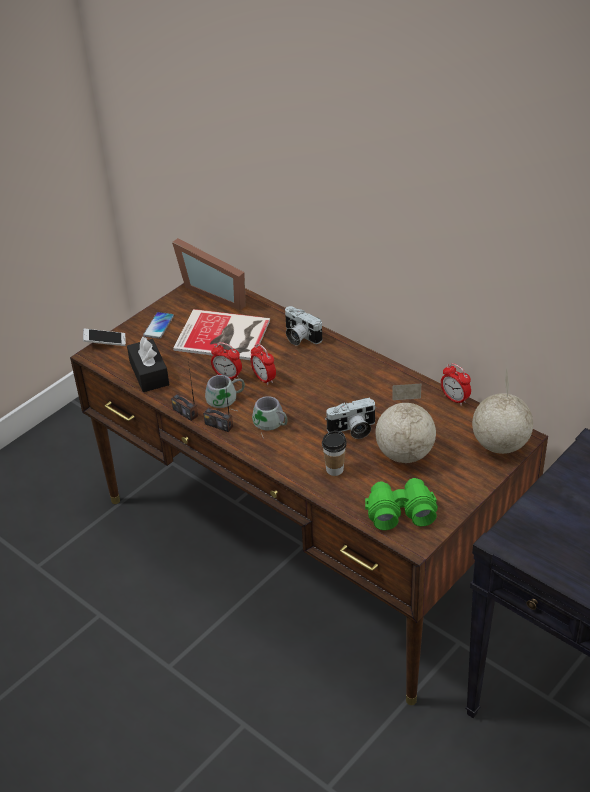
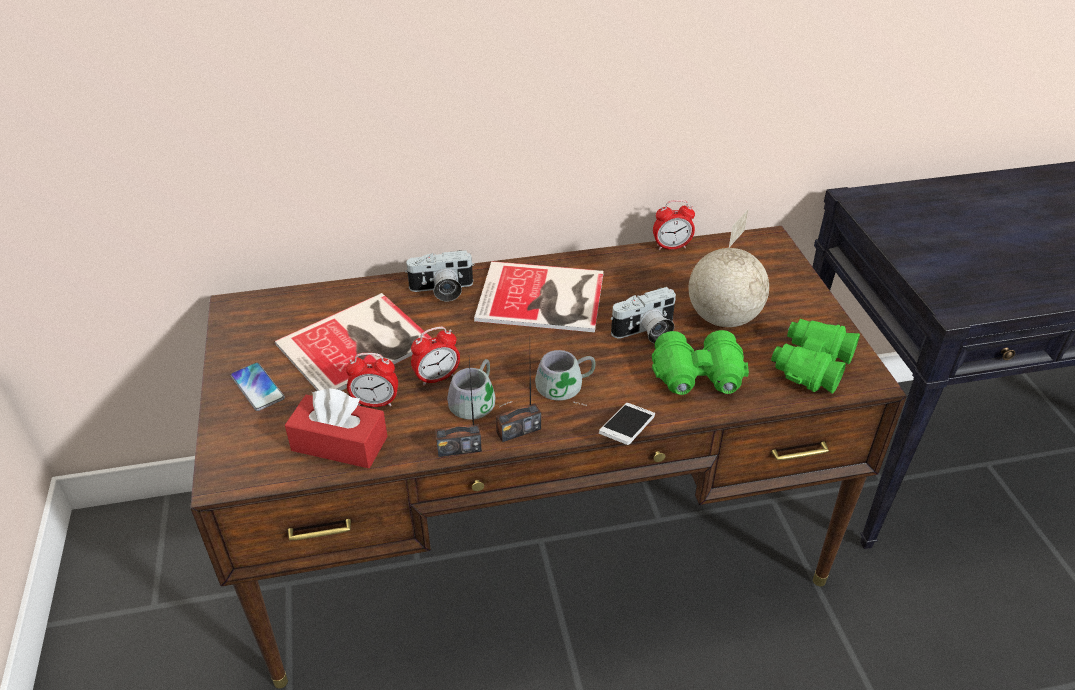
camera: 55 degrees left, 0 degrees up
phone [83,329,126,346] -> phone moved to [599,403,655,445]
black tissue box [127,336,169,392] -> red tissue box [285,388,388,468]
picture frame [172,238,246,310] -> none
alarm clock [251,343,276,385] -> alarm clock moved to [346,353,398,407]
cup [322,431,347,476] -> green binoculars [652,330,749,395]
camera [325,397,377,439] -> camera turned 45 degrees clockwise [610,287,676,343]
globe [472,366,533,454] -> none
none -> book [474,261,604,332]

